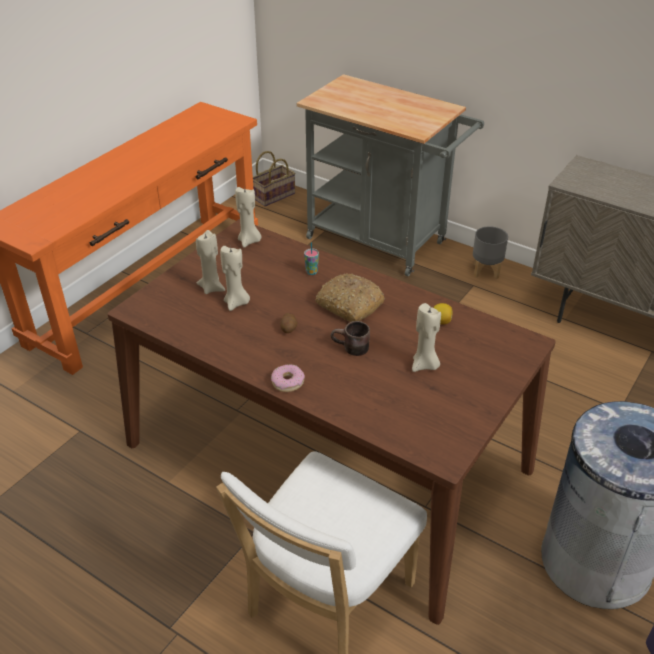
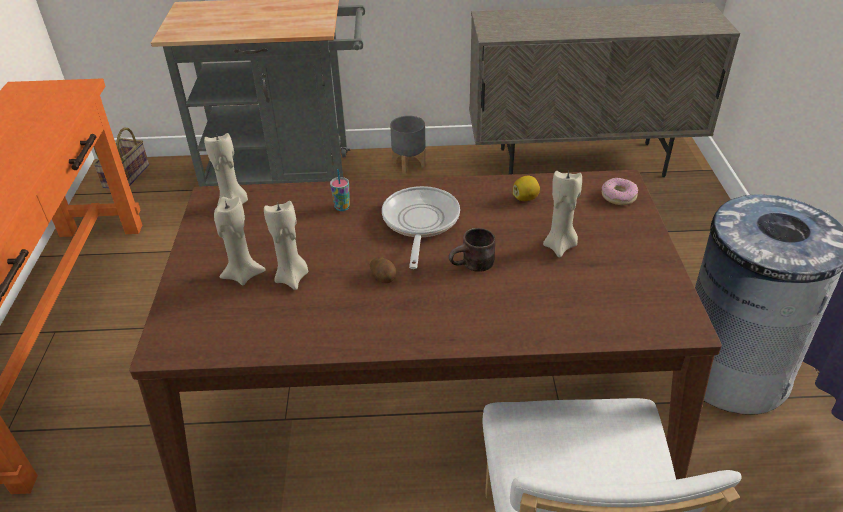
camera: 35 degrees left, 0 degrees up
donut [271,364,305,392] -> donut moved to [602,178,638,205]
bread [315,273,385,322] -> frying pan [382,186,460,269]

